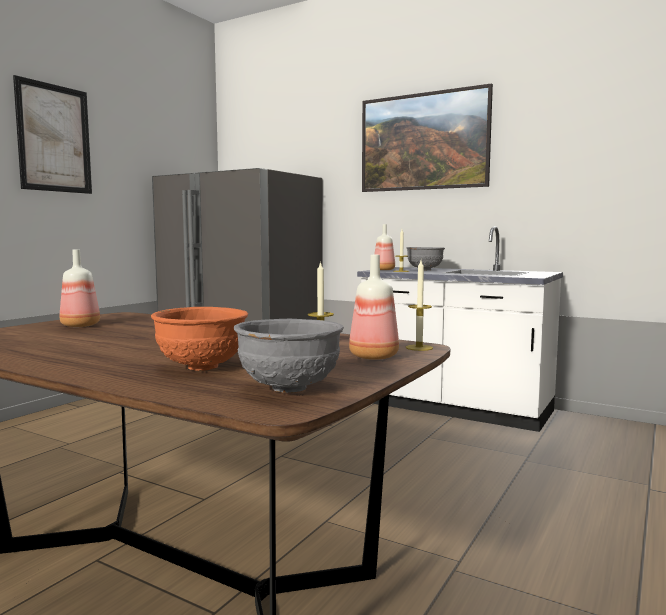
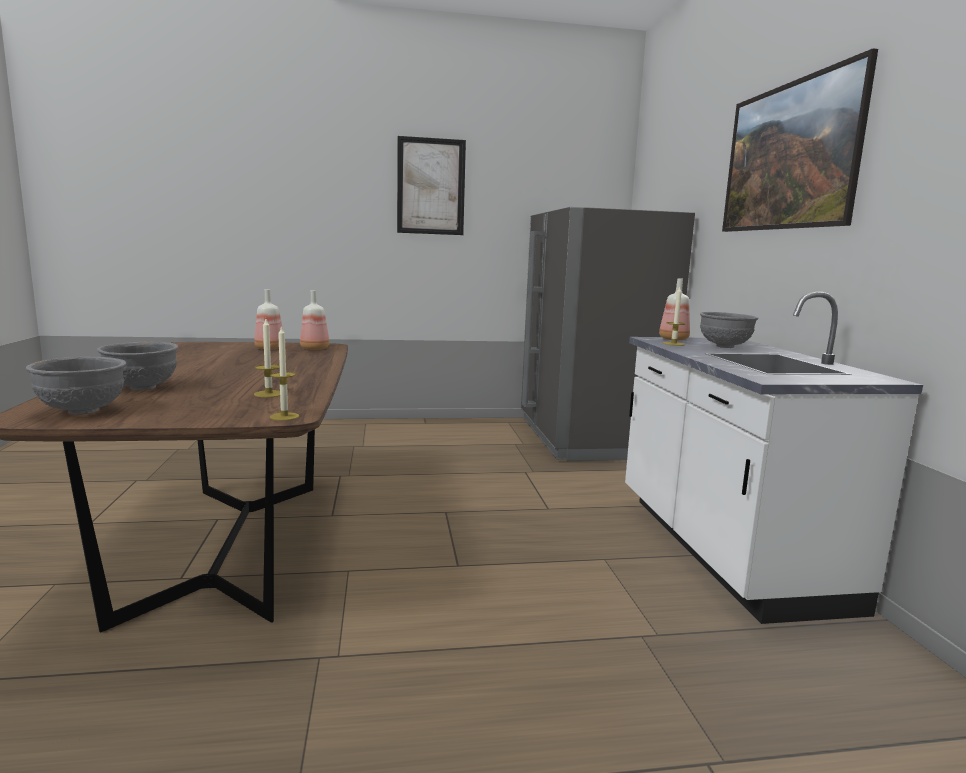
camera: 50 degrees right, 5 degrees up
orange bowl [151,307,248,371] -> grey bowl [97,341,179,391]
bottle [349,255,399,360] -> bottle moved to [300,290,329,350]

